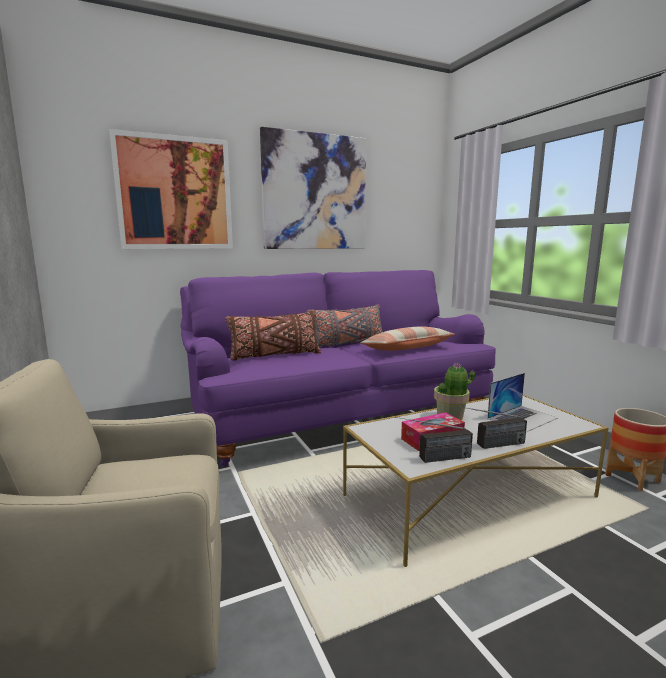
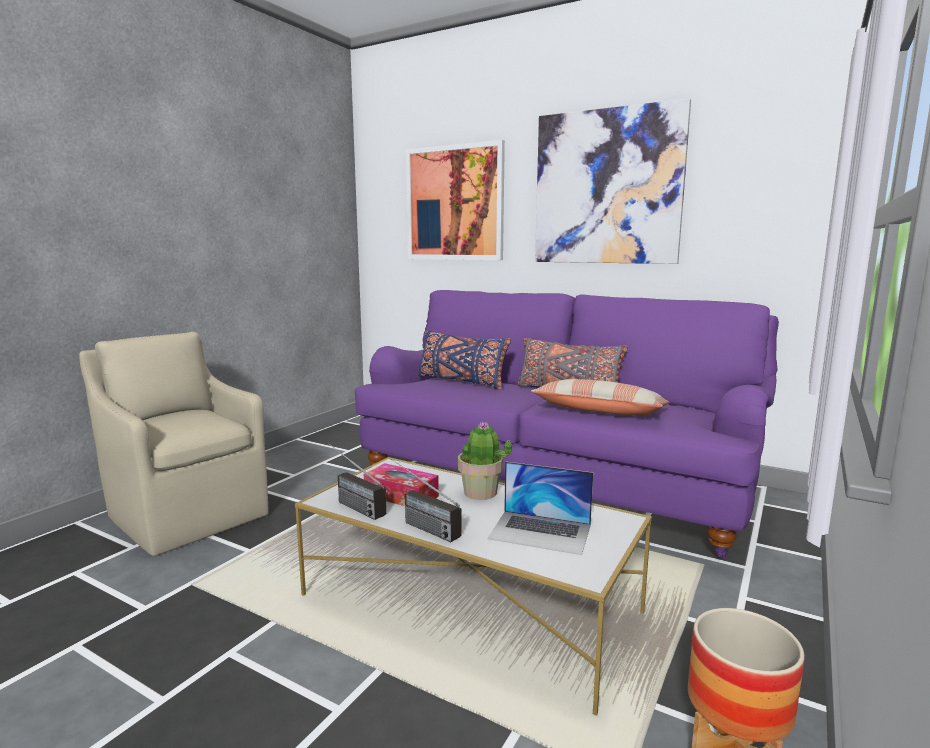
camera: 55 degrees right, 0 degrees up
brown pillow [225,311,321,361] -> blue pillow [418,331,511,390]

